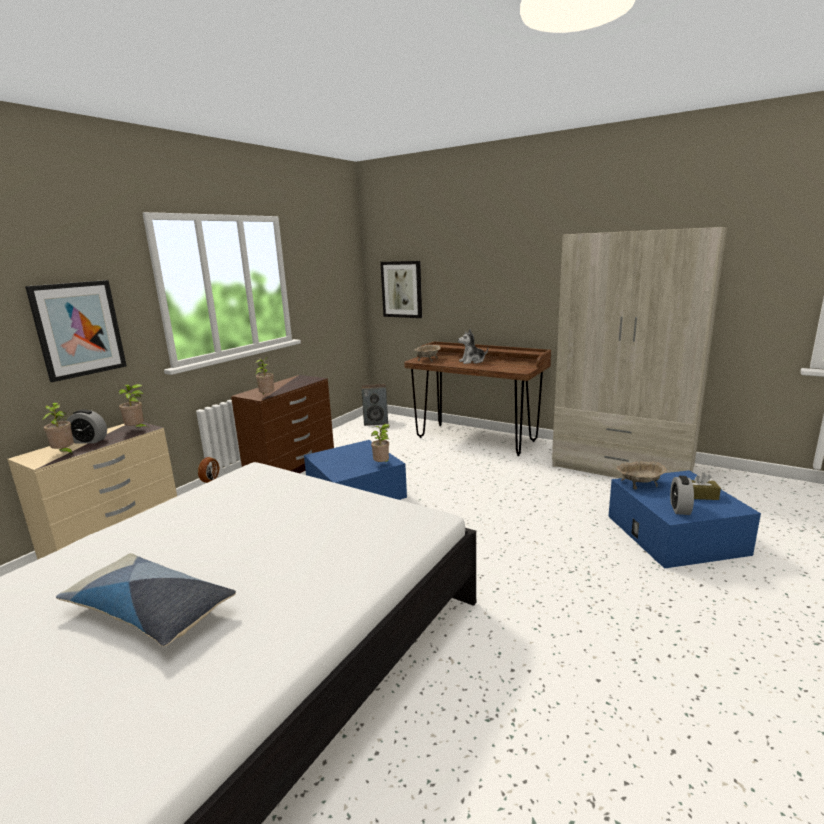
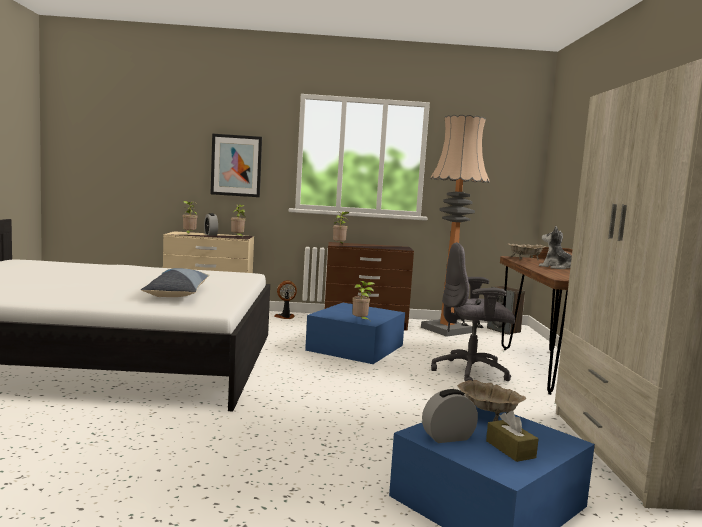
camera: 55 degrees right, 10 degrees down
pillow [56,553,236,646] -> pillow moved to [141,268,210,297]
picture [380,261,422,318] -> none
none -> floor lamp [421,115,490,337]
none -> grey office chair [431,242,515,381]

